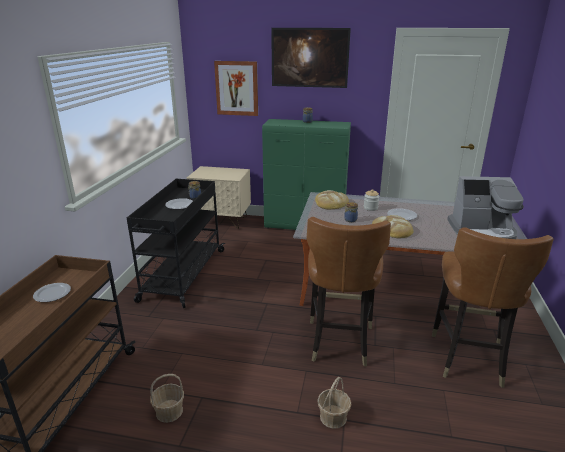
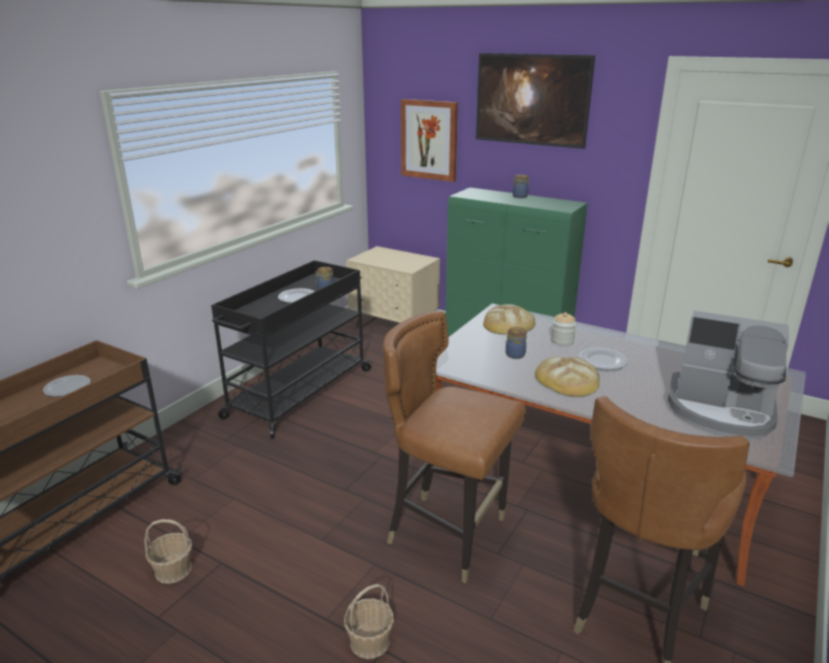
camera: 20 degrees right, 0 degrees up
brown chair [307,217,391,367] -> brown chair turned 90 degrees clockwise [383,310,526,583]

